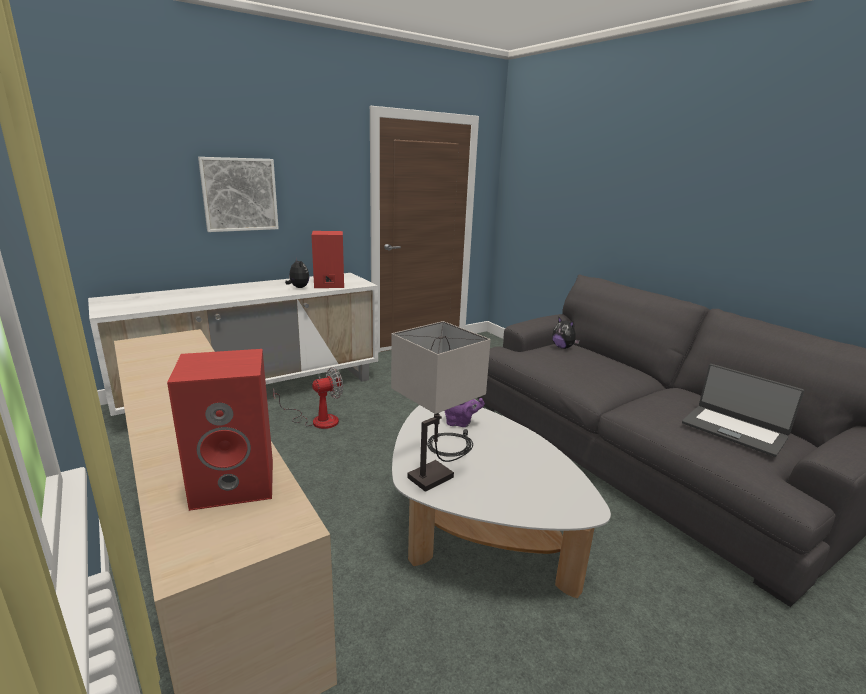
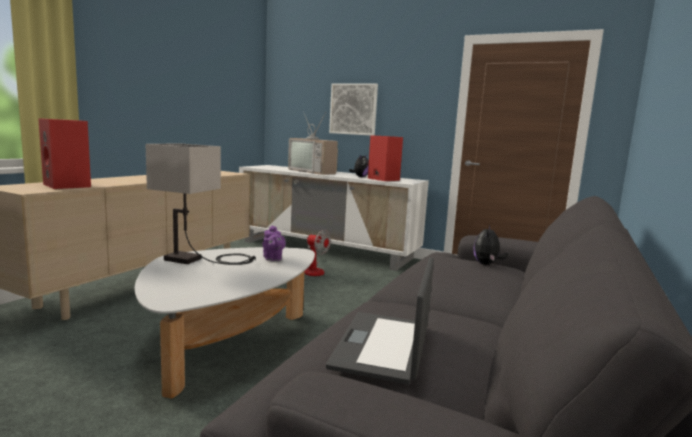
camera: 60 degrees right, 10 degrees down
none -> television [288,114,338,175]

